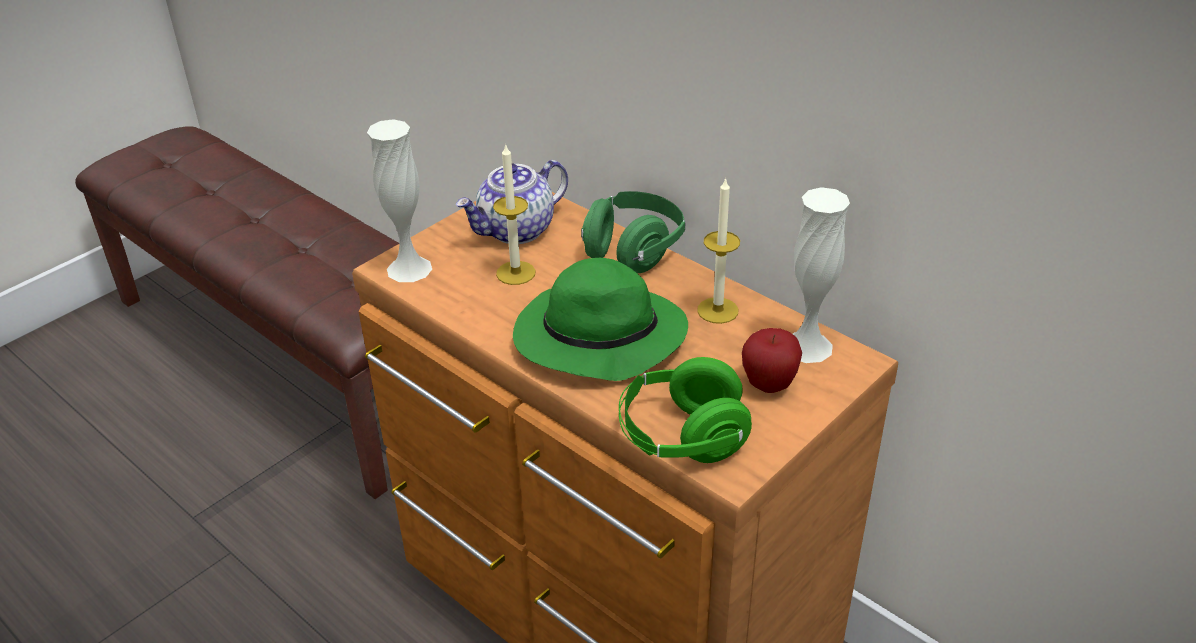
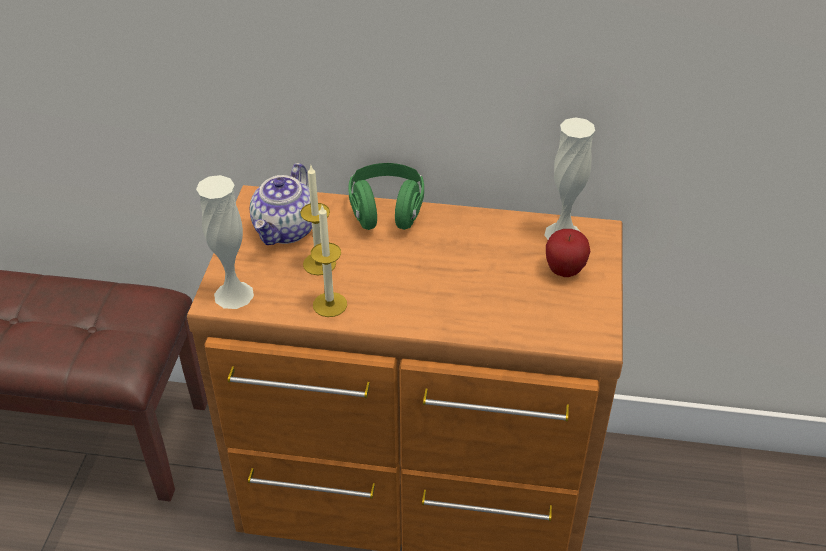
camera: 35 degrees left, 5 degrees up
green hat [513,258,688,381] -> none
green headphones [619,357,752,463] -> none
candle [697,177,740,324] -> candle moved to [311,206,347,317]

